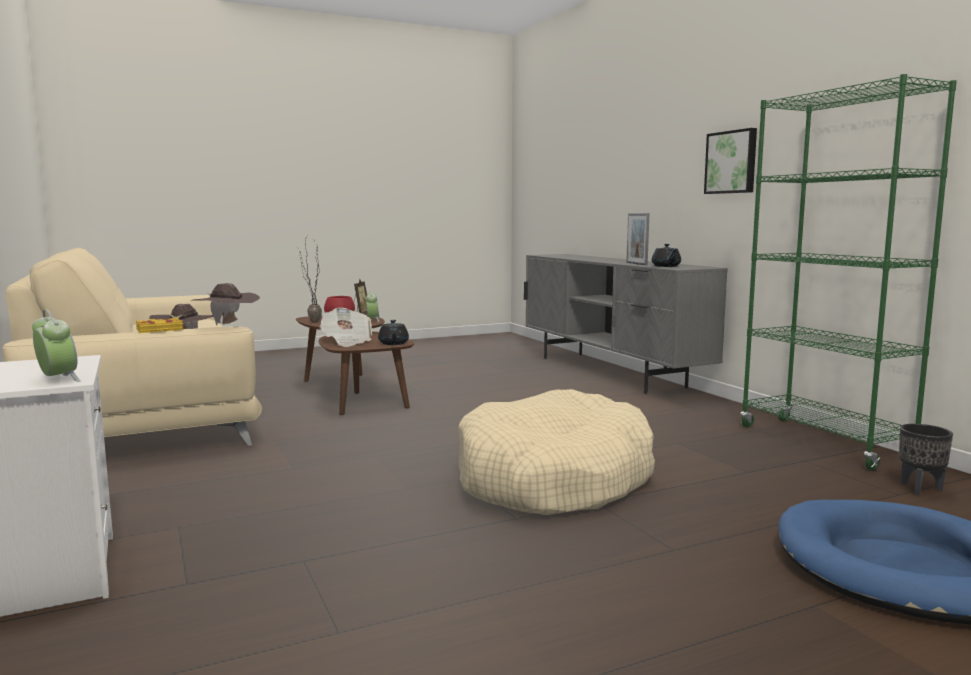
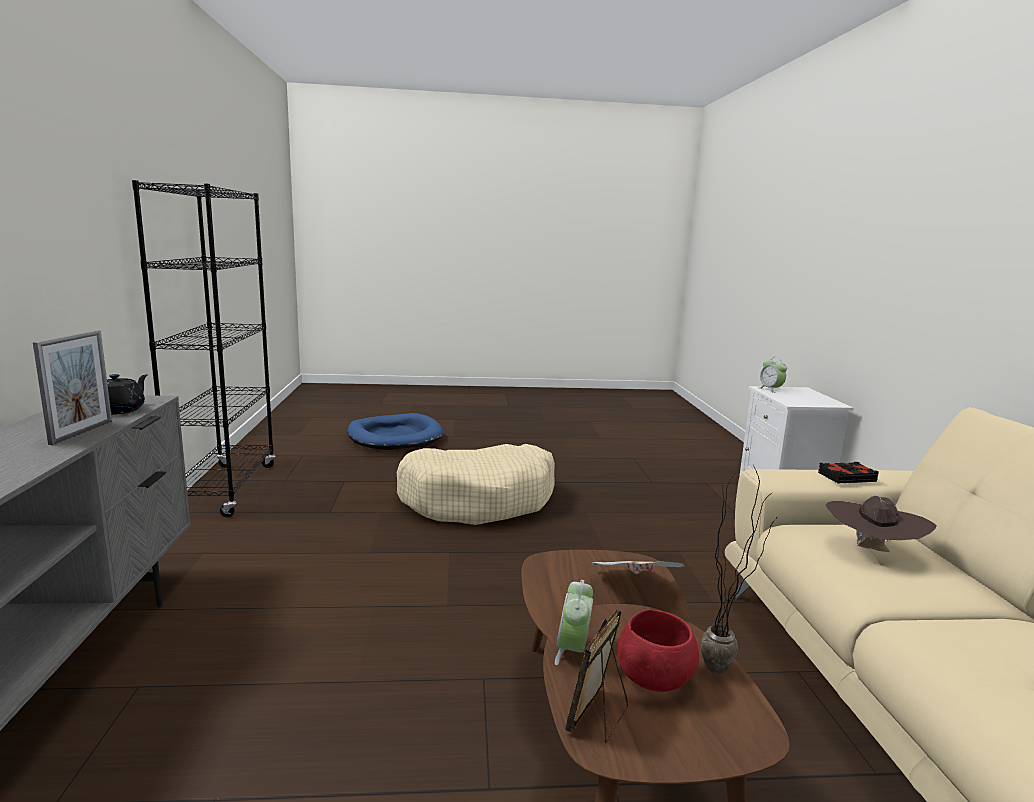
camera: 160 degrees left, 5 degrees up
yellow book [136,318,183,333] -> black book [818,462,879,483]
brown hat [193,283,260,326] -> none
black teapot [378,320,409,345] -> none
picture [704,128,757,194] -> none
green bookcase [741,74,957,470] -> black bookcase [132,180,275,517]
black planter [899,424,953,496] -> none

